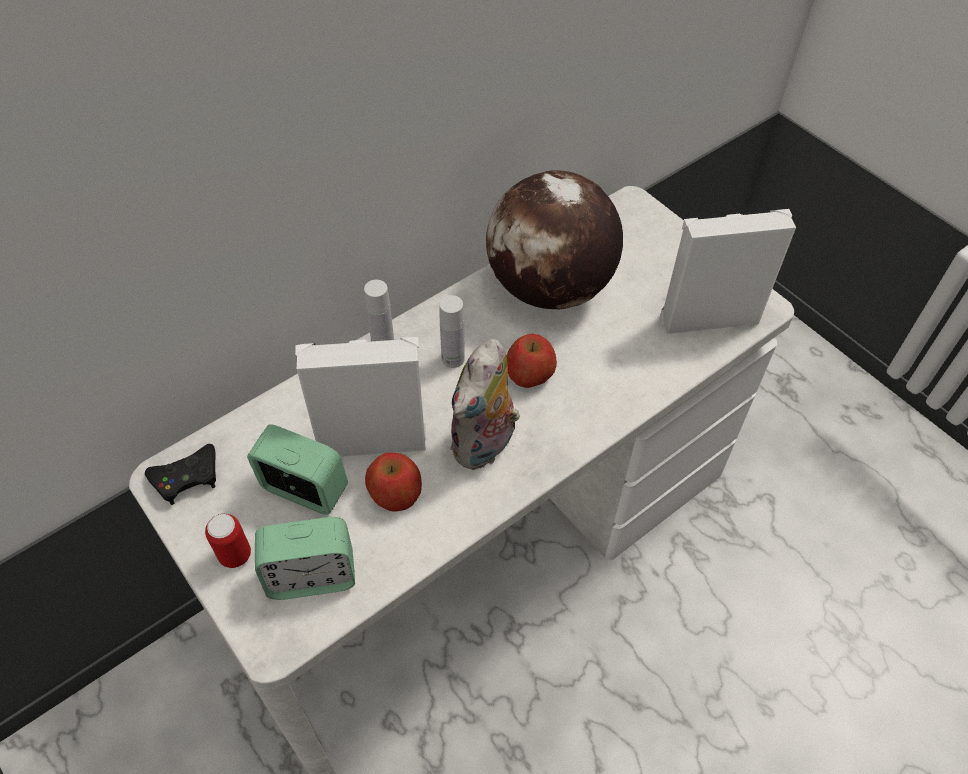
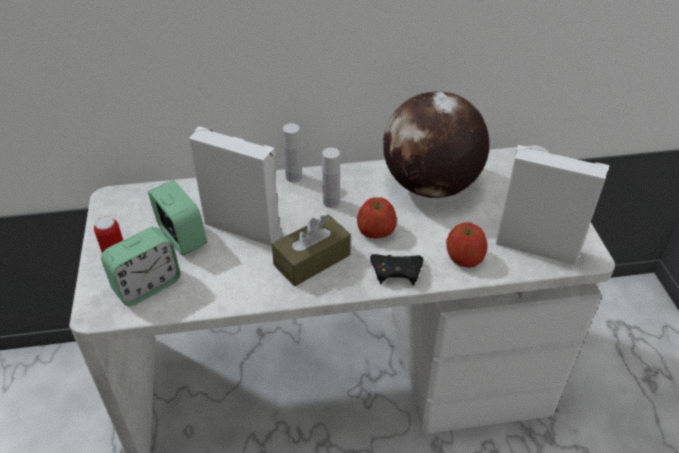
camera: 30 degrees right, 10 degrees down
black game controller [145,444,216,505] -> black game controller moved to [370,254,424,285]
alarm clock [255,517,355,600] -> alarm clock turned 60 degrees counterclockwise [101,227,181,306]
apple [365,453,422,512] -> apple moved to [446,222,487,268]
plush toy [450,339,520,470] -> brown tissue box [272,214,351,286]

